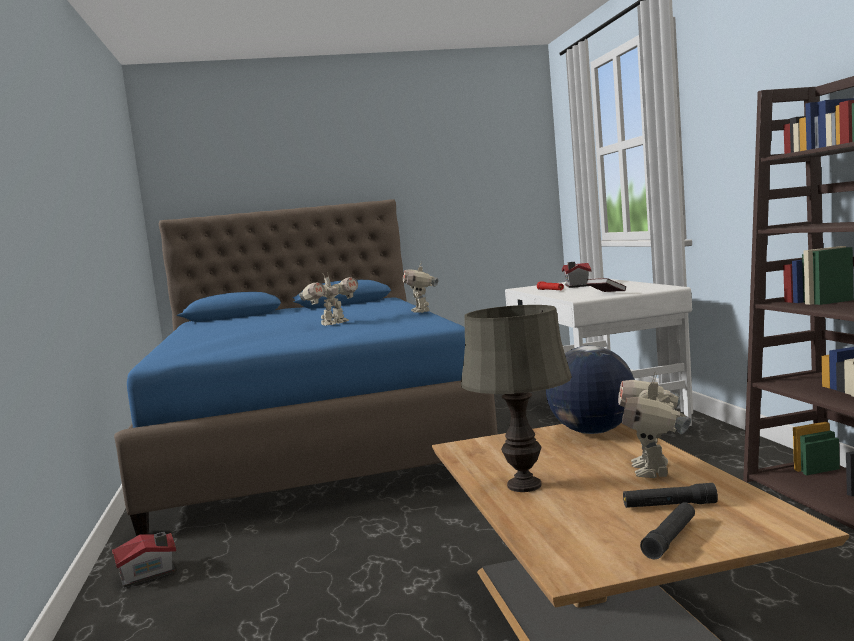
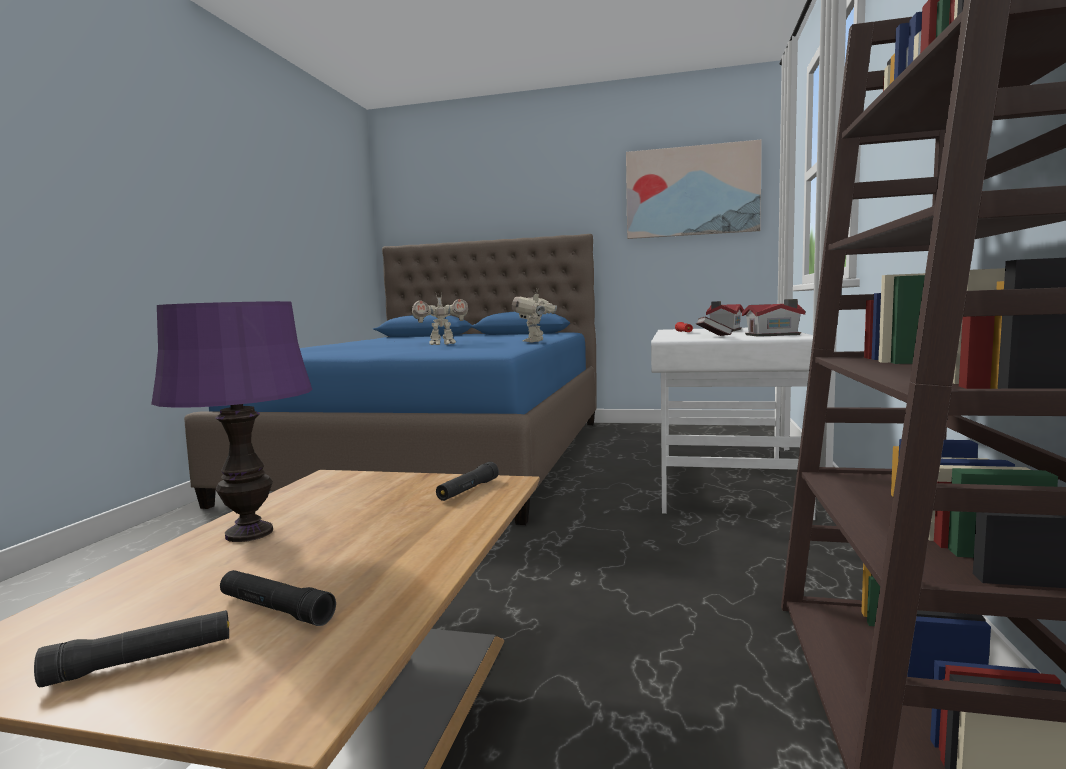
camera: 25 degrees right, 0 degrees up
toy house [112,531,176,588] -> toy house moved to [742,299,805,337]
grey table lamp [461,305,572,492] -> purple table lamp [151,301,312,542]
globe [546,346,635,434] -> black flashlight [436,462,499,501]
toy robot [618,371,691,478] -> none
none -> picture [626,140,762,239]

